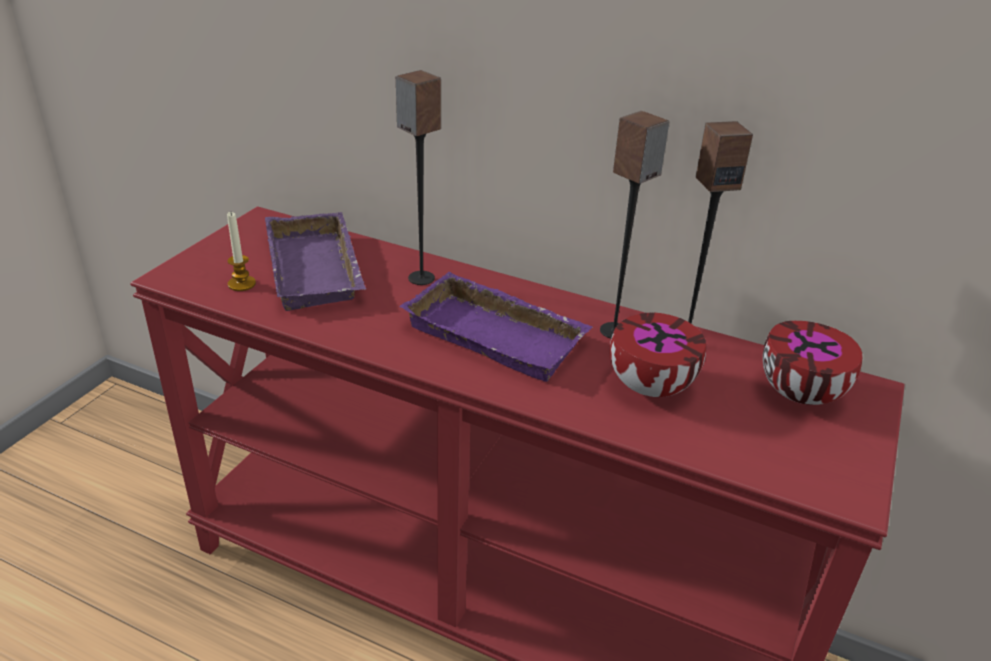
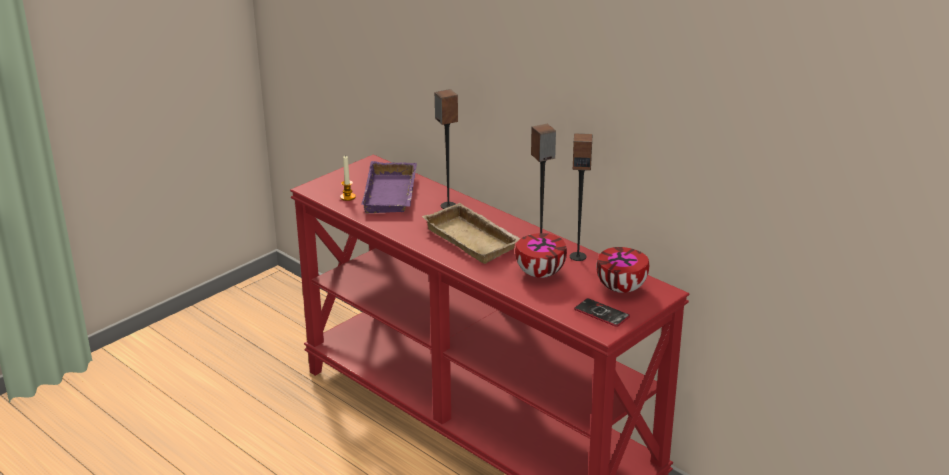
camera: 20 degrees right, 5 degrees down
purple tray [399,272,593,382] -> beige tray [422,203,520,264]
none -> phone [574,298,630,327]

